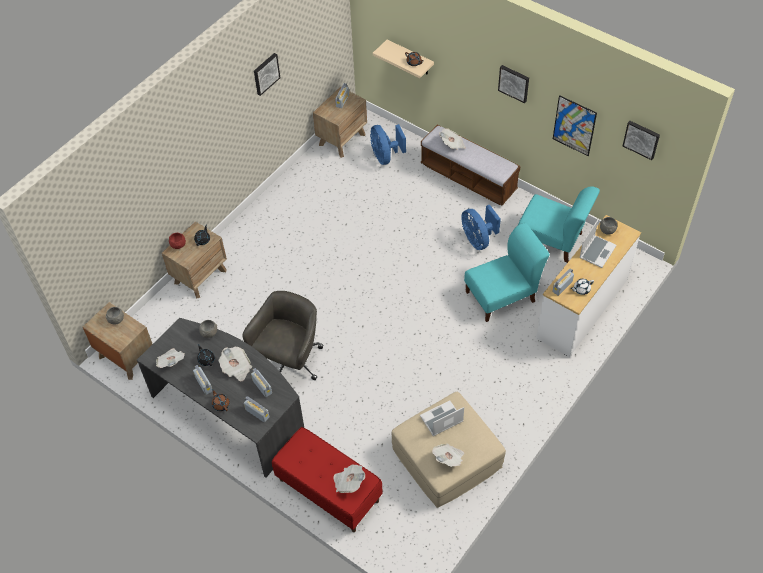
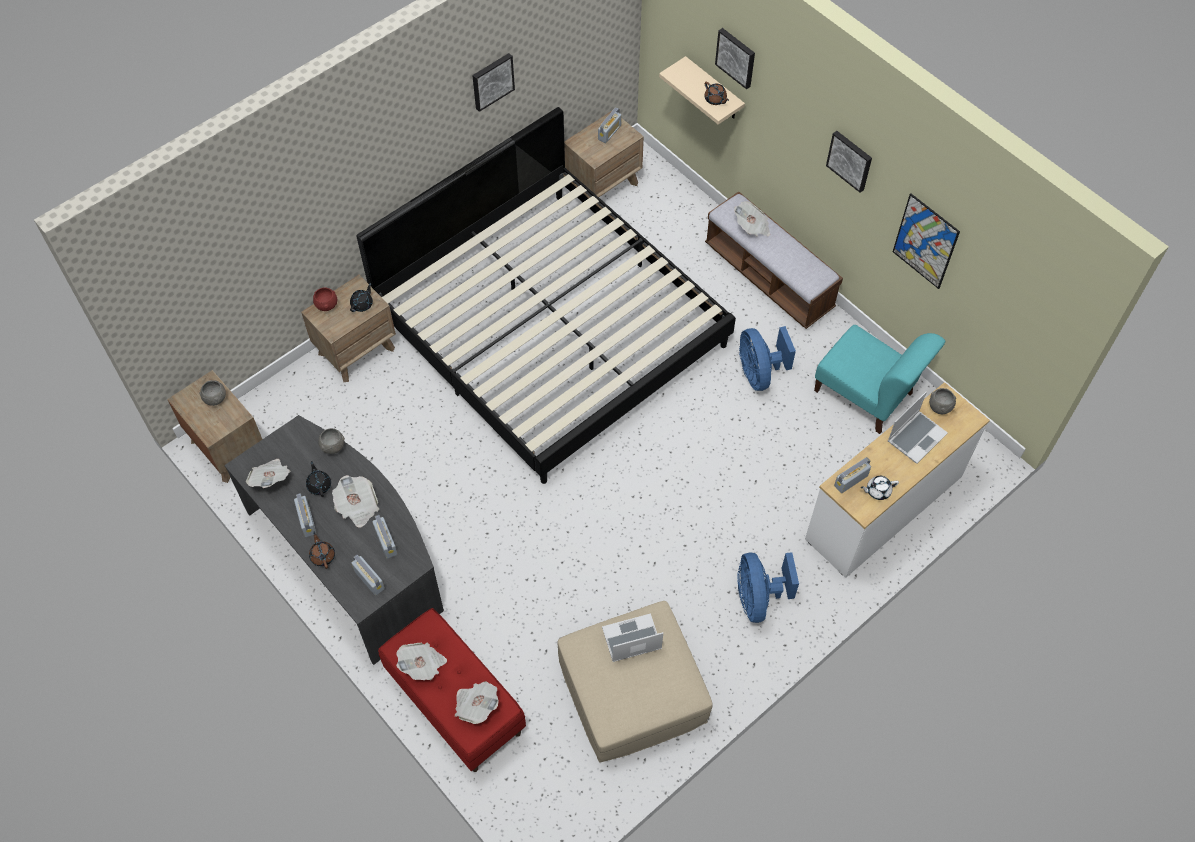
camera: 10 degrees right, 5 degrees up
grey office chair [243,291,323,380] -> none
blue fan [370,124,406,165] -> blue fan moved to [738,552,799,623]
newspaper [432,443,464,467] -> newspaper moved to [396,642,447,680]
turquoise chair [464,223,550,322] -> none
picture [623,121,660,160] -> picture moved to [715,28,755,89]
none -> bed [356,107,736,484]

